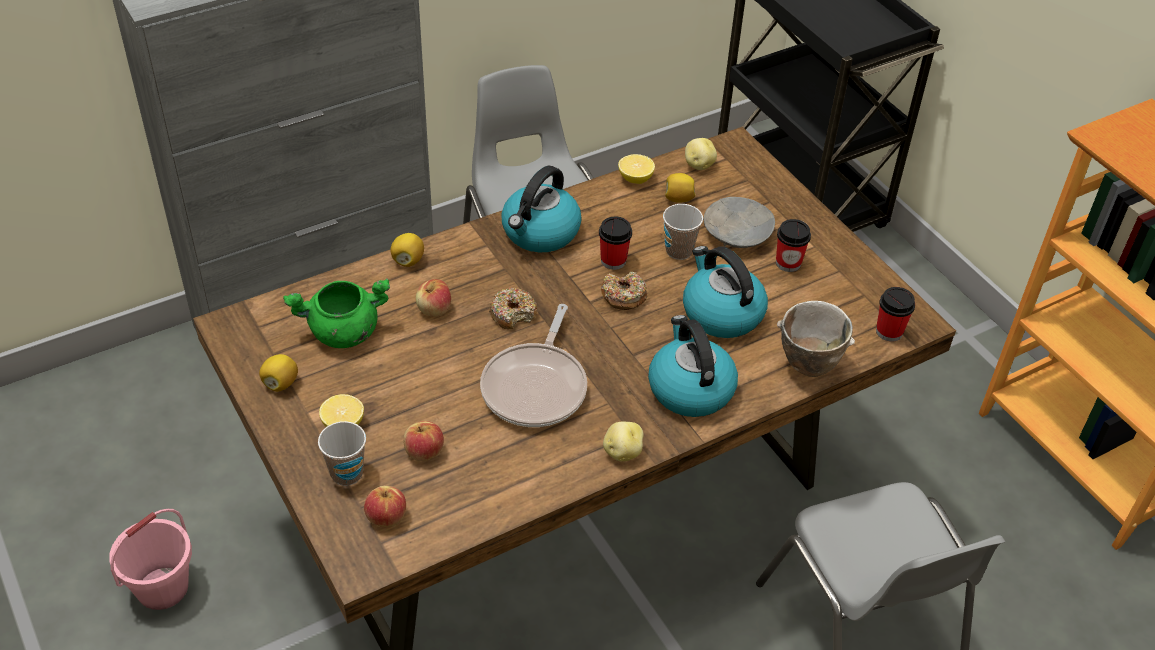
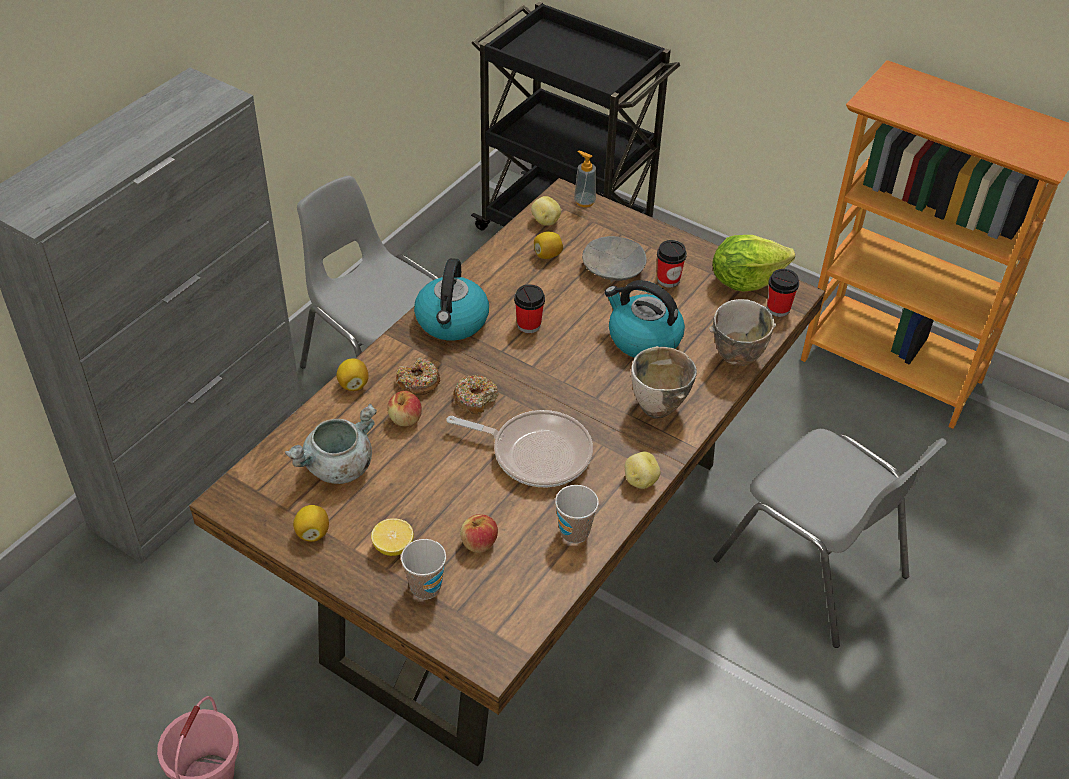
camera: 25 degrees left, 0 degrees up
green cooking pot [283,278,390,348] -> grey cooking pot [285,404,377,484]
apple [364,486,406,527] -> none
frying pan [480,304,587,427] -> frying pan turned 60 degrees counterclockwise [446,410,593,488]
donut [601,272,647,310] -> donut moved to [396,358,440,395]
lemon [618,154,655,184] -> none
kettle [648,315,738,417] -> bowl [631,346,697,419]
cup [663,204,703,260] -> cup moved to [555,485,599,543]
none -> soap dispenser [574,151,596,207]
none -> lettuce [712,235,795,291]

